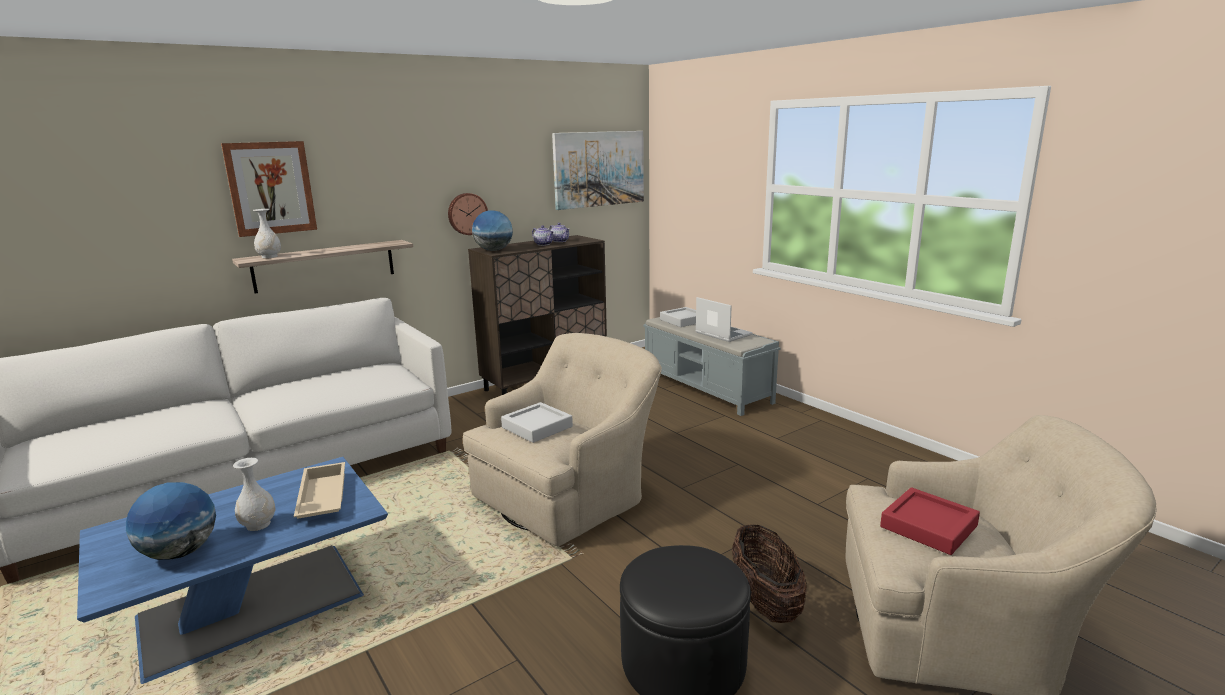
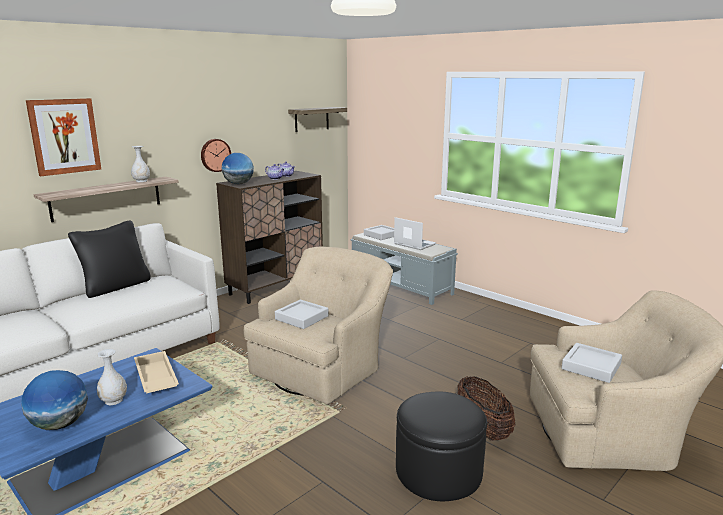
camera: 10 degrees left, 0 degrees up
white vase [253,209,281,258] -> white vase moved to [131,146,150,182]
picture [552,131,644,210] -> shelf [288,107,347,132]
red tray [880,487,980,555] -> grey tray [562,343,622,383]
none -> black pillow [68,221,151,298]

